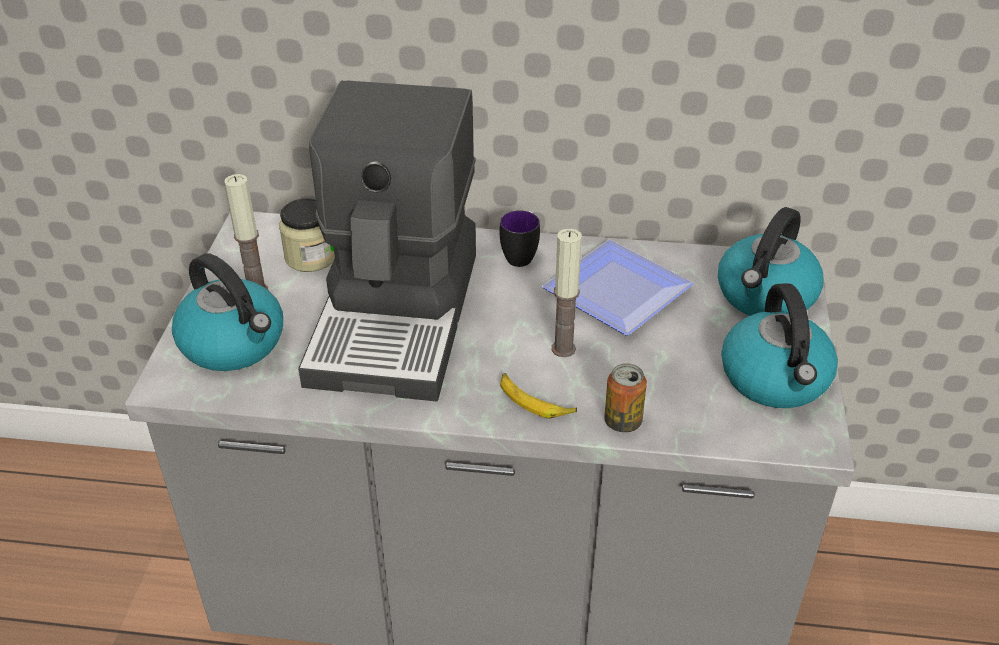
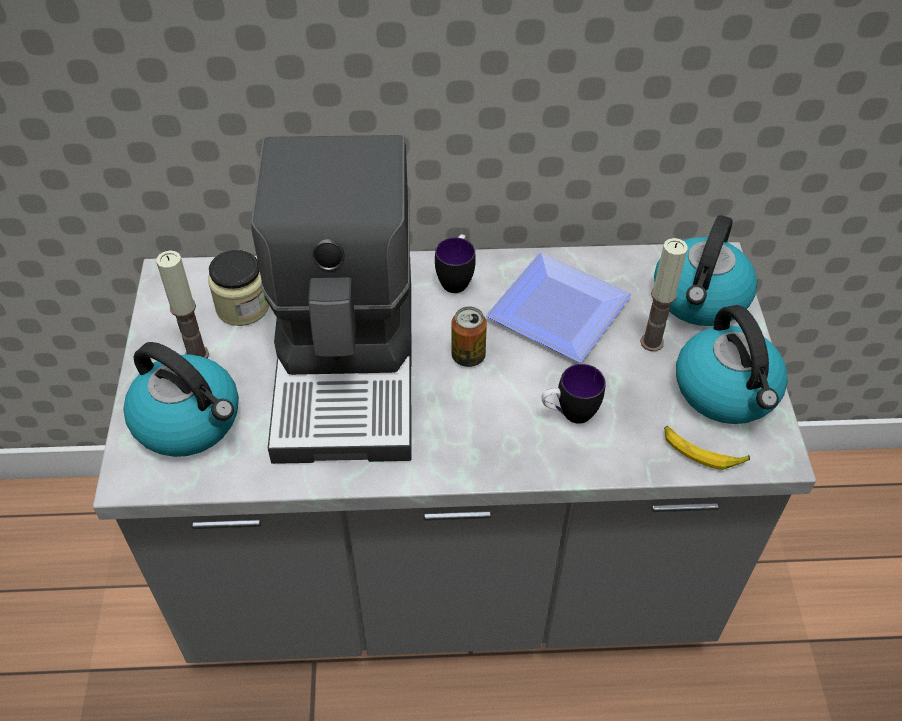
camera: 10 degrees left, 10 degrees up
banana [500,373,577,419] -> banana moved to [664,426,750,470]
candle [552,229,582,357] -> candle moved to [640,238,688,351]
can [604,363,647,433] -> can moved to [451,306,487,367]
none -> mug [541,364,606,424]

